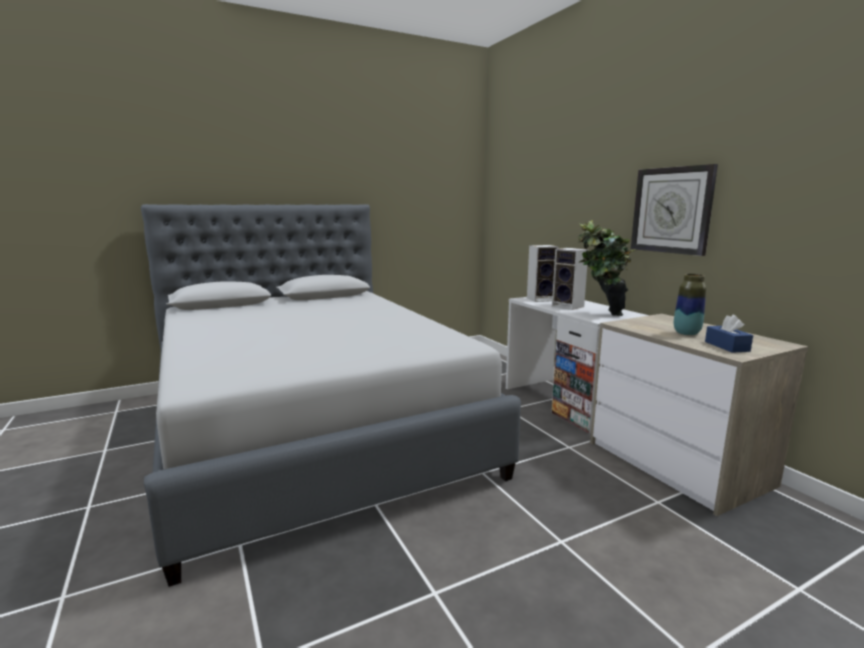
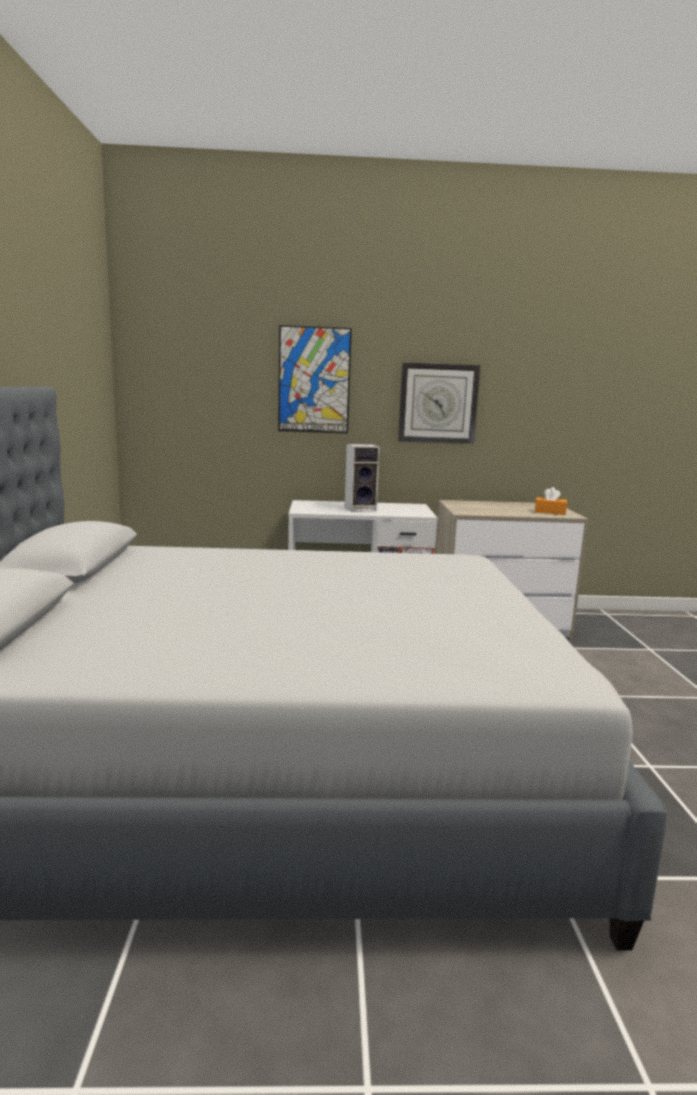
camera: 65 degrees left, 0 degrees up
speaker [527,245,559,302] -> none
potted plant [578,220,637,316] -> none
vase [674,274,706,336] -> none
blue tissue box [705,315,753,353] -> orange tissue box [535,487,567,515]
none -> picture [278,325,352,433]

